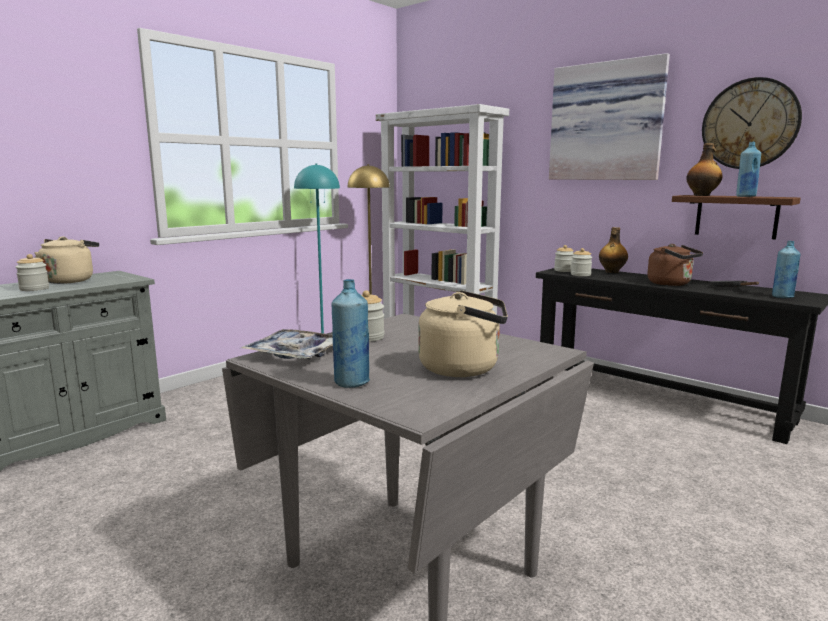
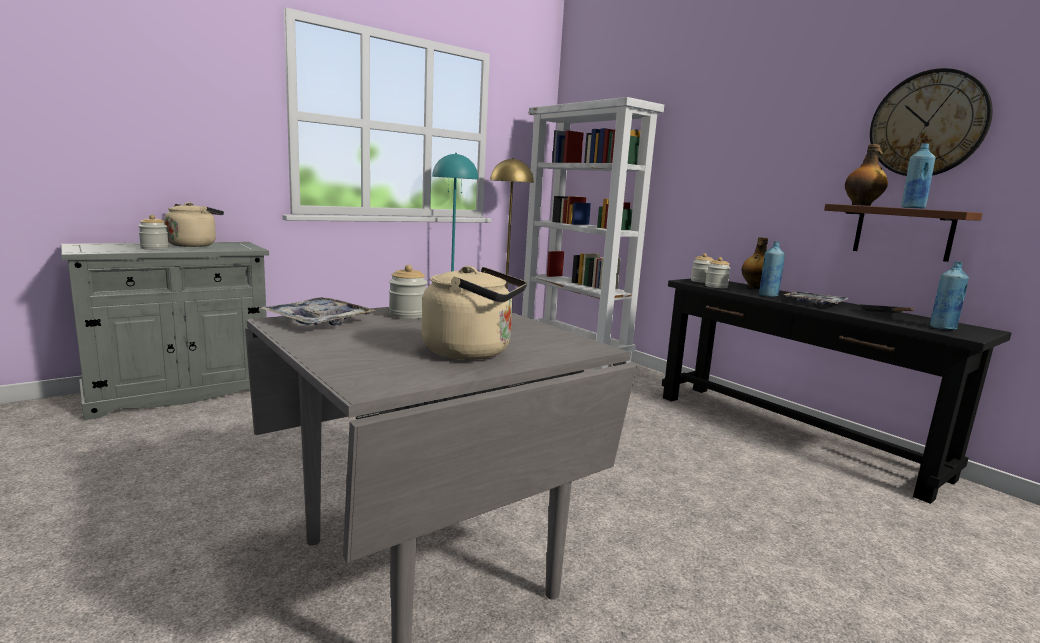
camera: 10 degrees right, 0 degrees up
blue bottle [332,279,370,388] -> blue bottle moved to [759,241,785,297]
picture [549,53,670,180] -> none
brown kettle [647,244,703,286] -> tray [784,291,849,305]

